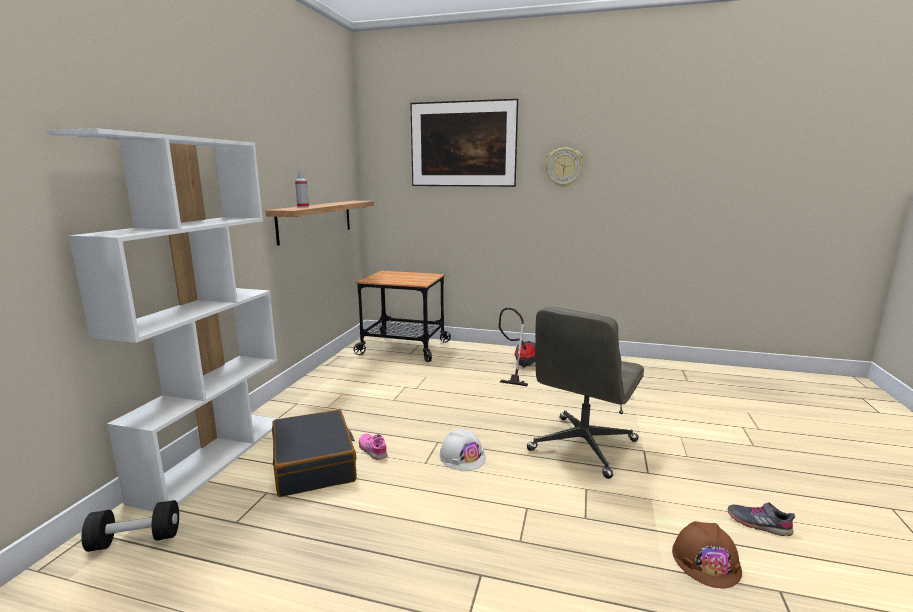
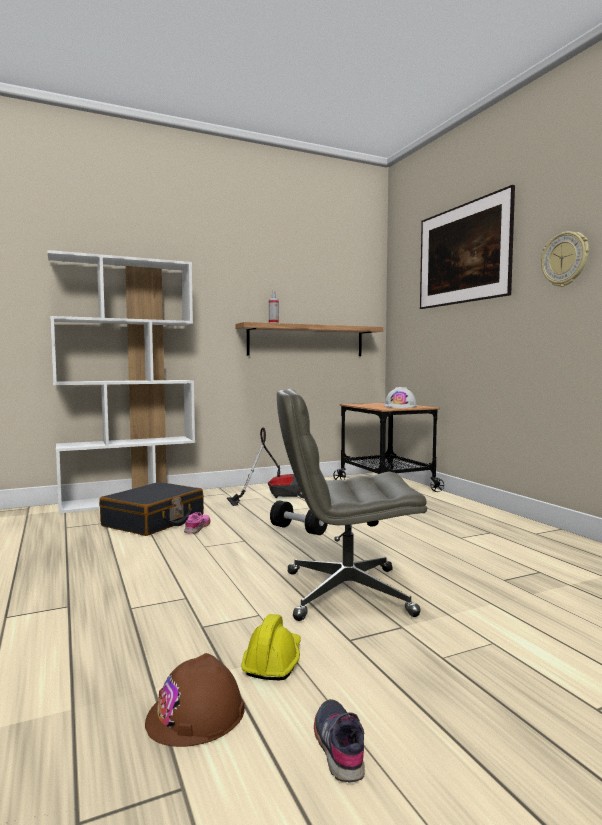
camera: 50 degrees right, 10 degrees down
black dumbbell [81,500,179,552] -> black dumbbell moved to [270,501,328,535]
white hard hat [439,428,486,471] -> white hard hat moved to [384,387,417,408]
vacuum cleaner [499,308,535,386] -> vacuum cleaner moved to [227,427,304,506]
none -> yellow hard hat [241,614,301,680]

